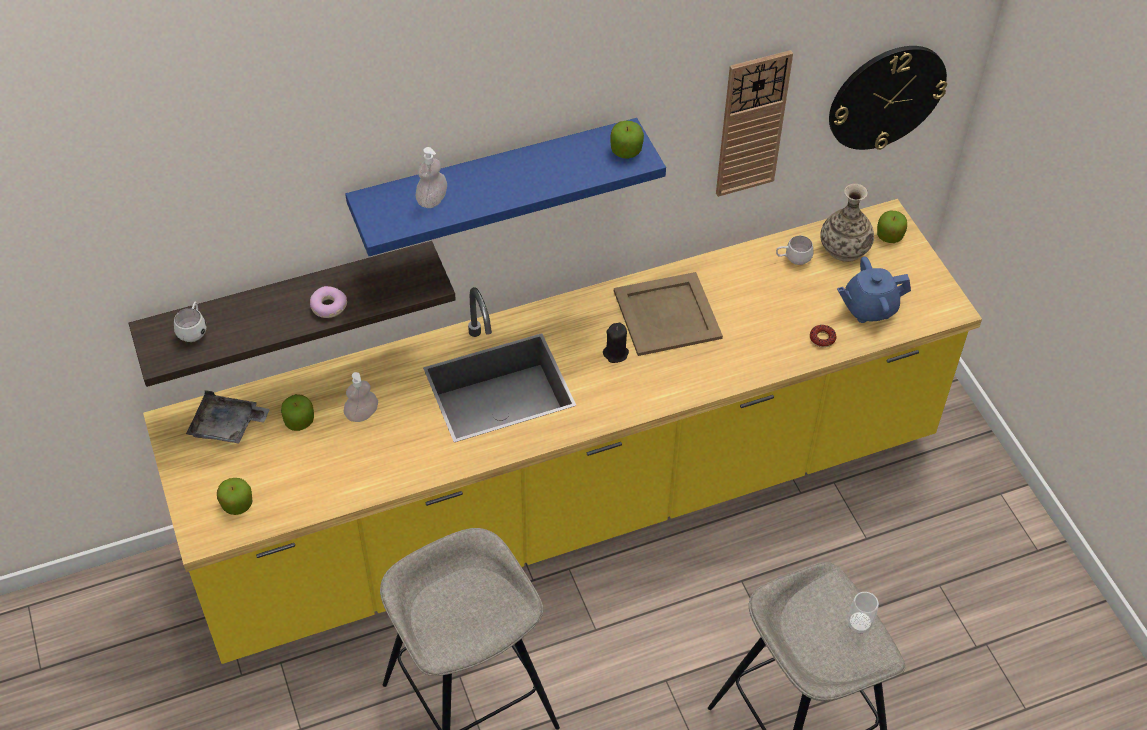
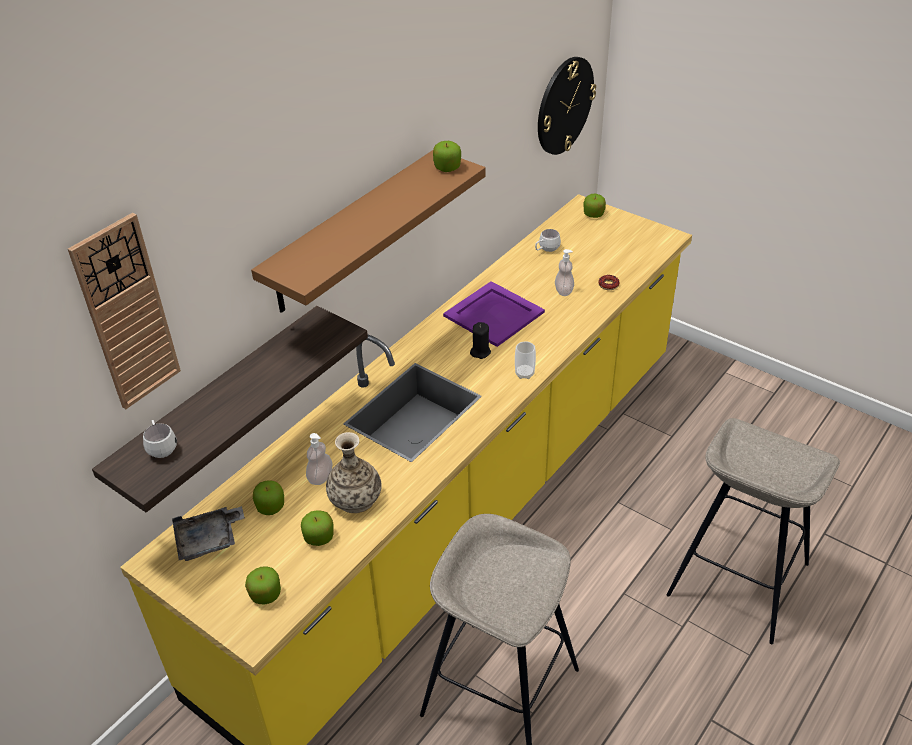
camera: 30 degrees left, 10 degrees down
donut [310,286,347,318] -> none
blue shelf [345,118,666,256] -> brown shelf [251,150,486,313]
soap dispenser [415,147,447,208] -> soap dispenser moved to [555,249,574,296]
beige tray [614,272,723,356] -> purple tray [443,281,545,347]
wall clock [716,50,793,197] -> wall clock moved to [68,213,181,409]
vase [820,184,874,262] -> vase moved to [326,432,382,513]
blue teapot [837,256,911,323] -> none
cup [848,592,879,634] -> cup moved to [515,341,536,379]
none -> apple [301,510,334,546]

